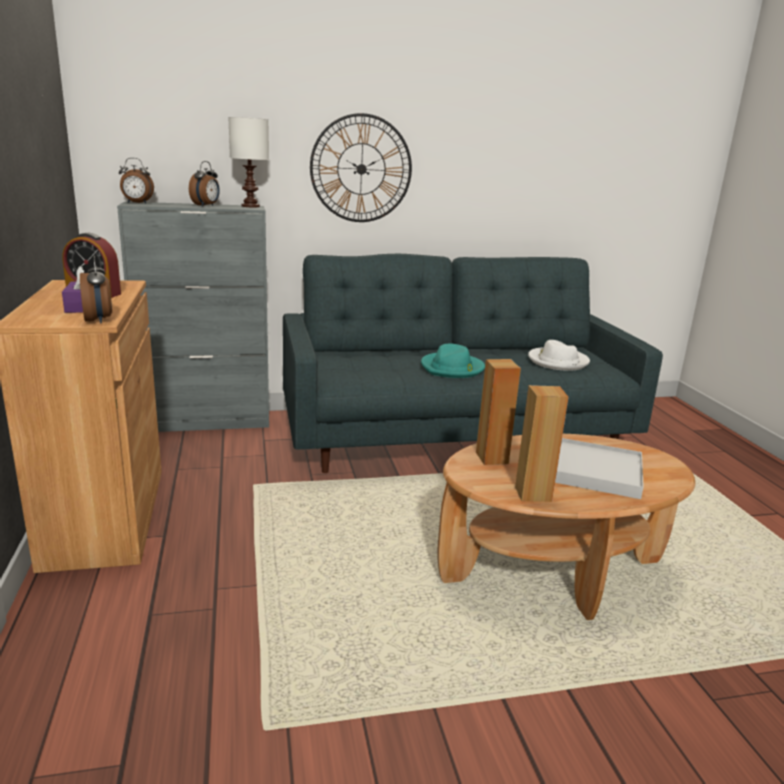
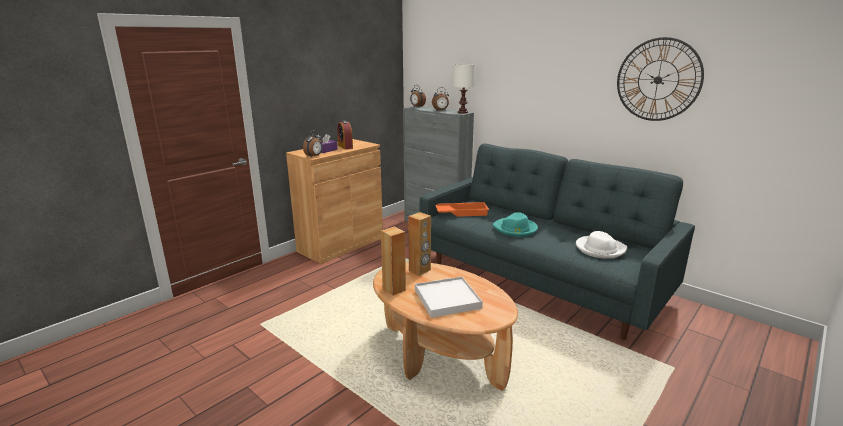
camera: 55 degrees right, 0 degrees up
wall clock [310,113,412,222] -> wall clock moved to [617,37,704,121]
none -> orange tray [436,202,489,217]

